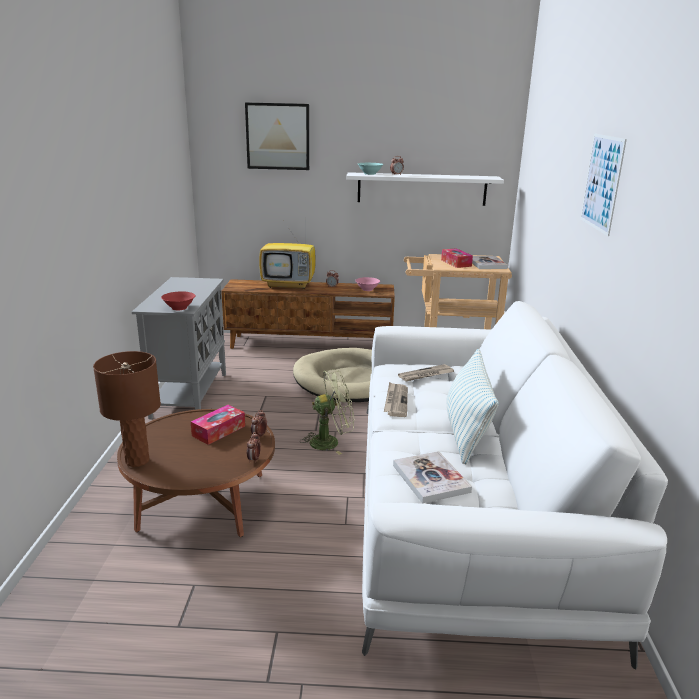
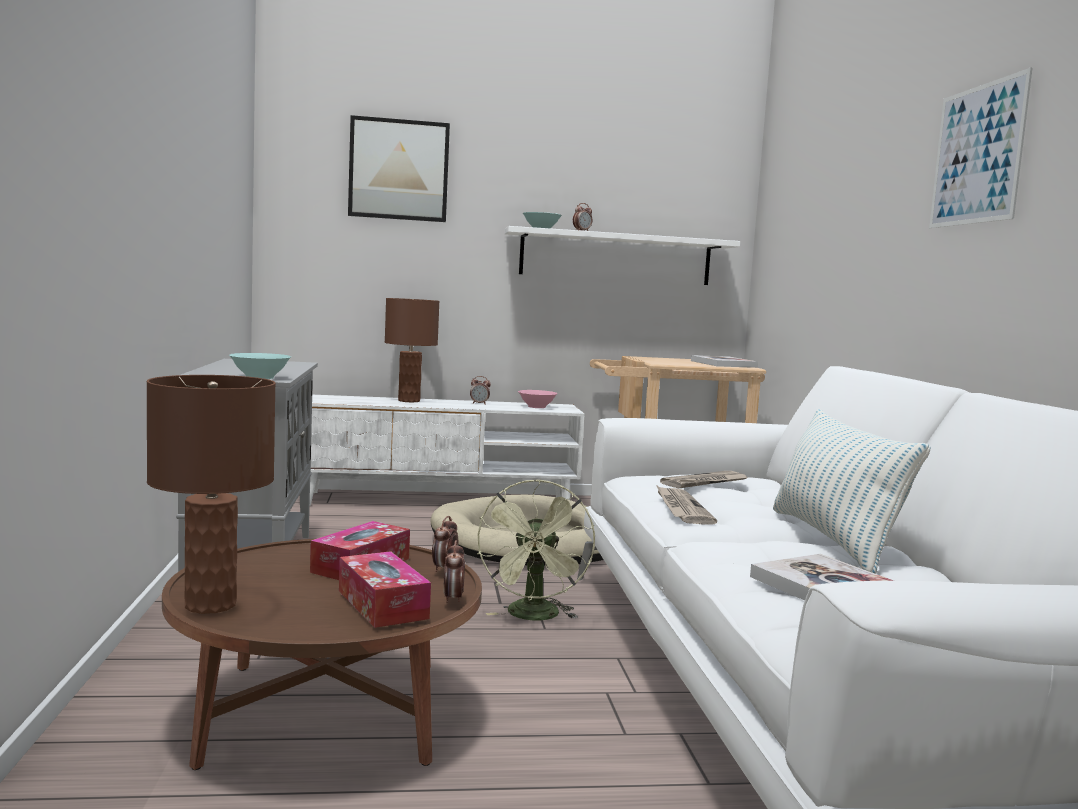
camera: 10 degrees left, 15 degrees down
red bowl [161,291,195,310] -> turquoise bowl [229,353,291,379]
brown tv stand [221,279,395,349] -> white tv stand [310,395,584,506]
television [259,223,316,289] -> brown table lamp [385,298,440,402]
green fan [300,369,355,455] -> green fan turned 120 degrees clockwise [477,479,595,620]
tissue box [441,248,473,268] -> tissue box moved to [339,551,431,628]

